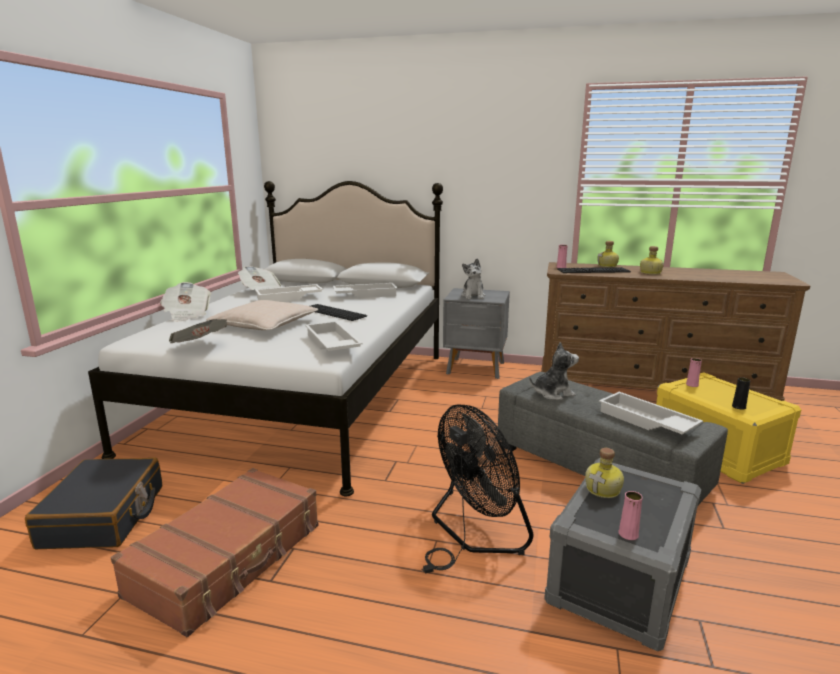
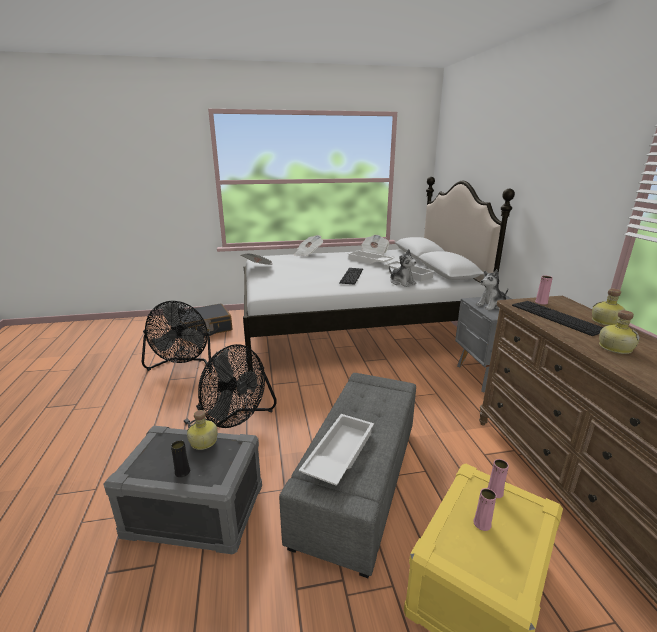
camera: 65 degrees right, 5 degrees up
brown suitcase [111,468,319,637] -> black fan [142,301,212,373]
beige pillow [206,300,318,330] -> none
white tray [305,321,363,351] -> none
plush toy [529,342,579,400] -> plush toy moved to [389,249,417,287]
pink vase [618,491,643,540] -> pink vase moved to [473,488,496,531]
black vase [732,377,751,410] -> black vase moved to [171,440,190,477]

